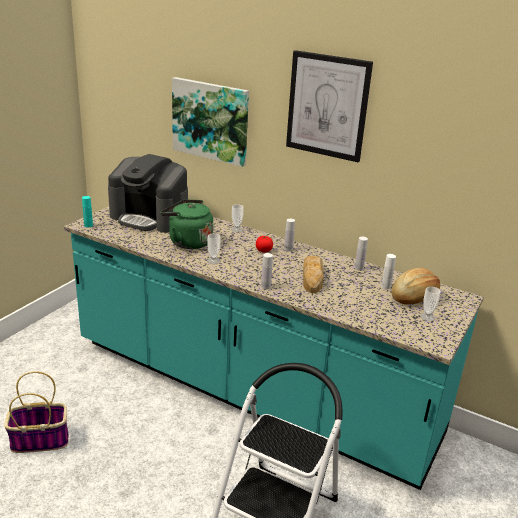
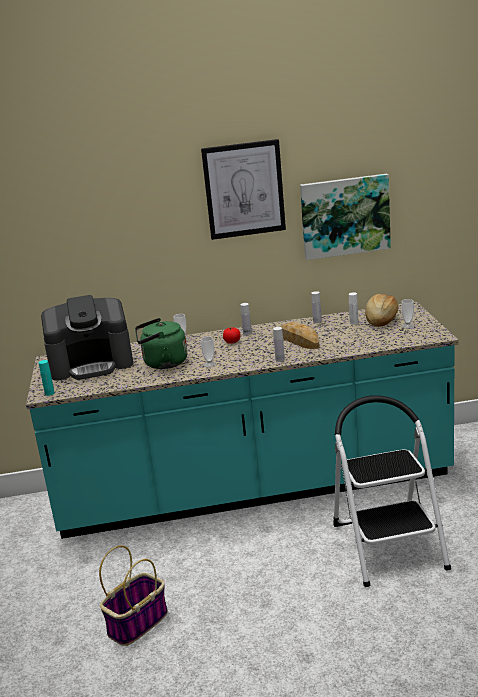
camera: 35 degrees left, 5 degrees down
picture [172,77,249,167] -> picture moved to [300,174,391,260]

